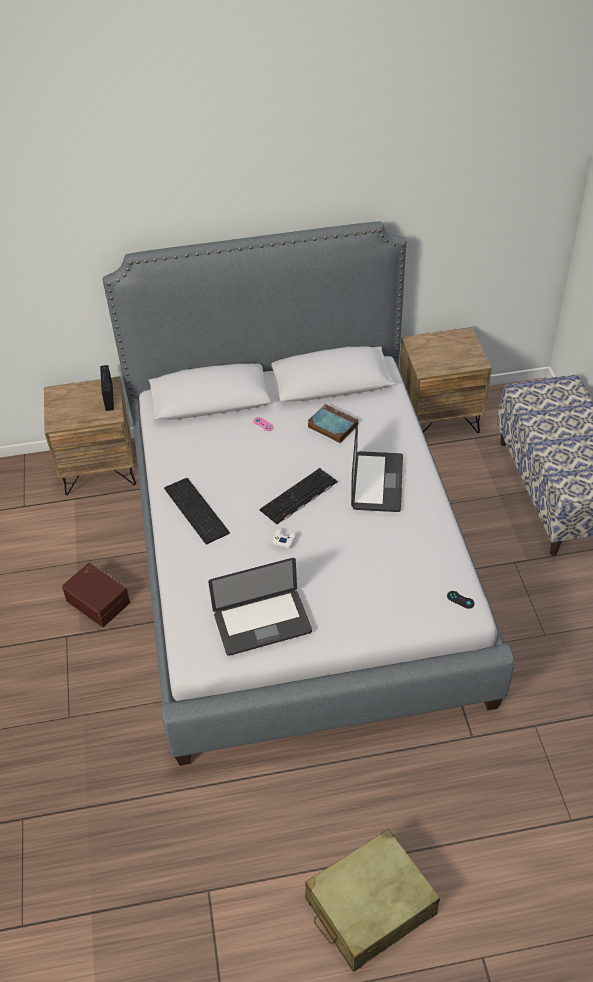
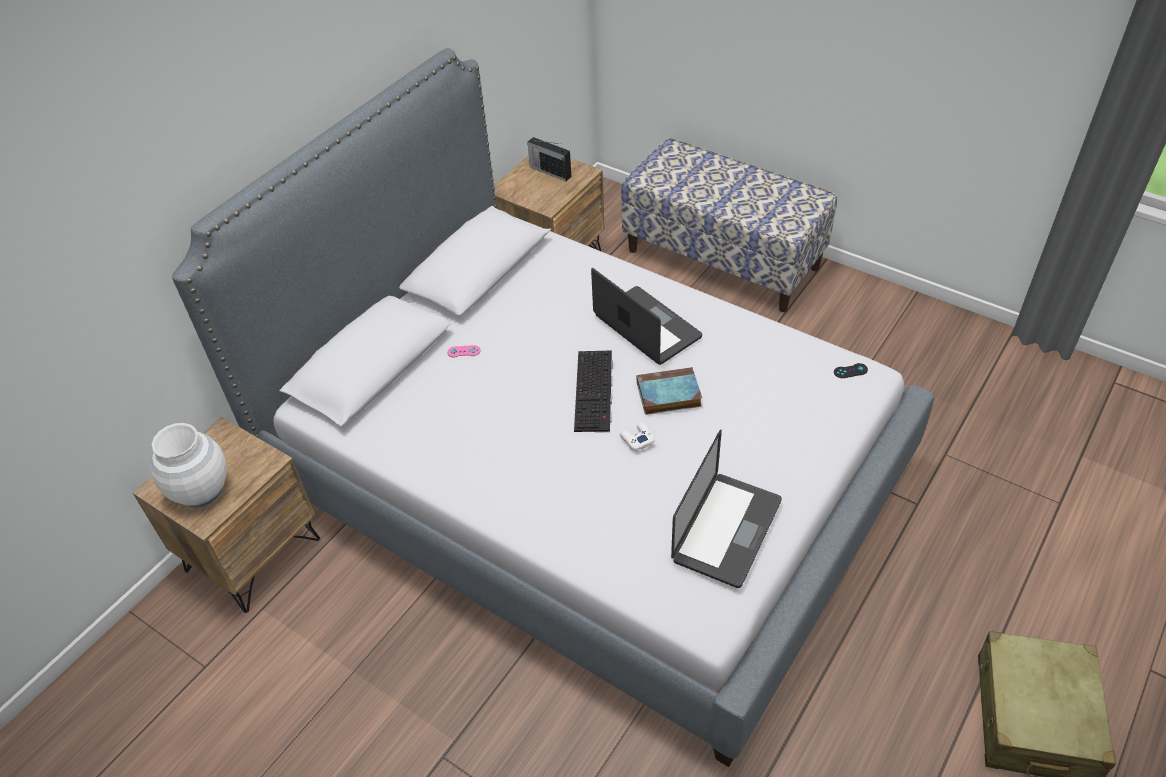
camera: 45 degrees left, 0 degrees up
brown storage box [62,562,130,627] -> none
radio [100,365,114,411] -> radio moved to [527,137,571,181]
keyboard [164,478,230,545] -> none
book [308,404,357,443] -> book moved to [637,367,702,415]
none -> white vase [150,423,227,507]

